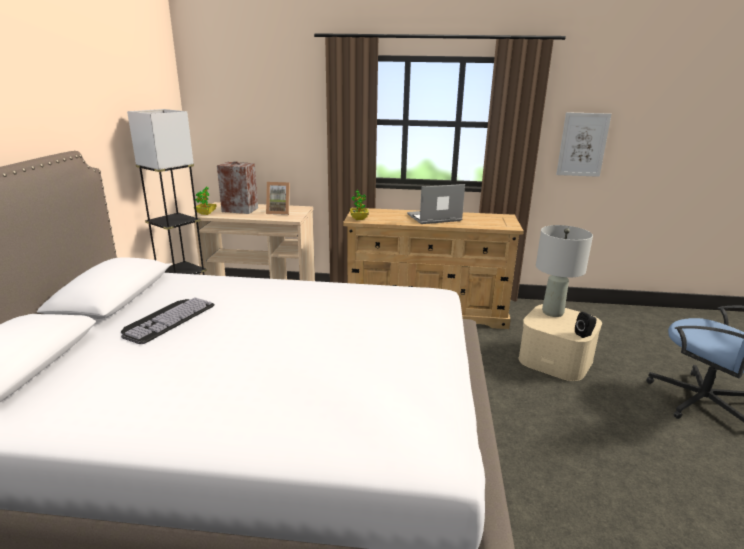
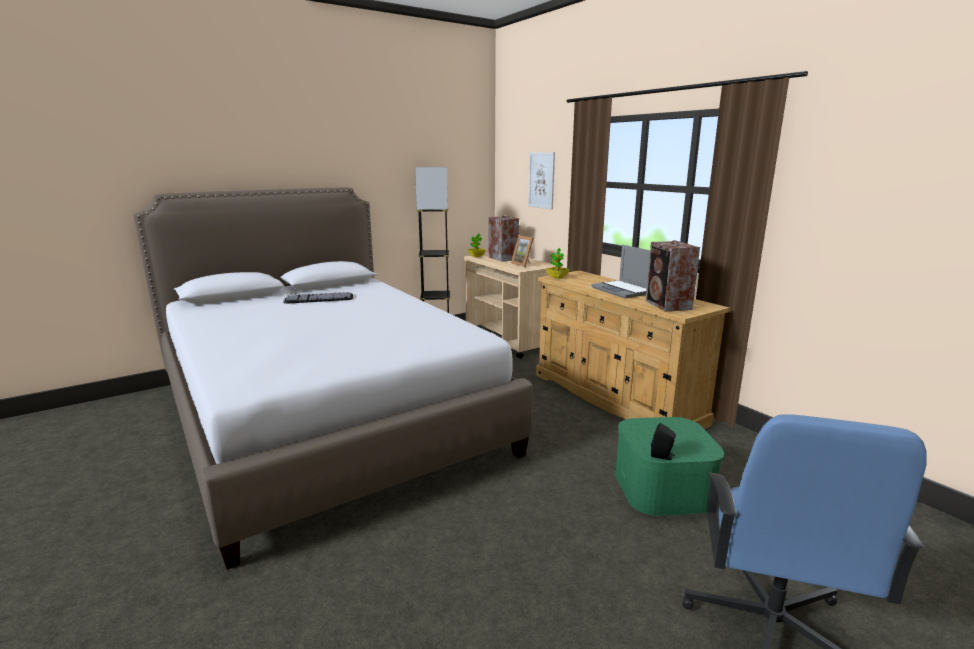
camera: 50 degrees right, 5 degrees down
laptop [407,184,465,224] -> laptop turned 150 degrees counterclockwise [591,245,650,298]
beige storage box [519,304,602,381] -> green storage box [615,417,724,516]
grey table lamp [536,225,593,317] -> none
picture [556,112,611,177] -> picture moved to [528,152,555,209]
none -> speaker [646,240,700,312]

